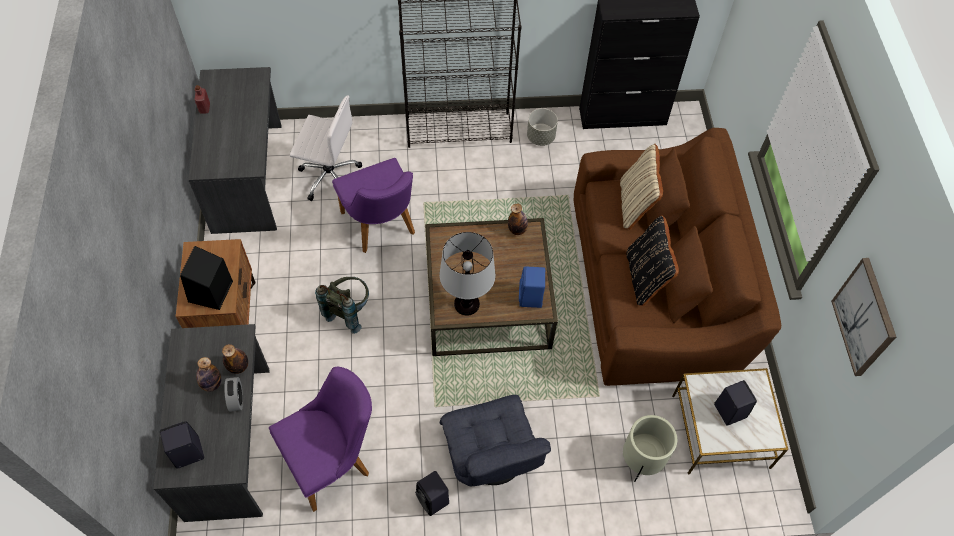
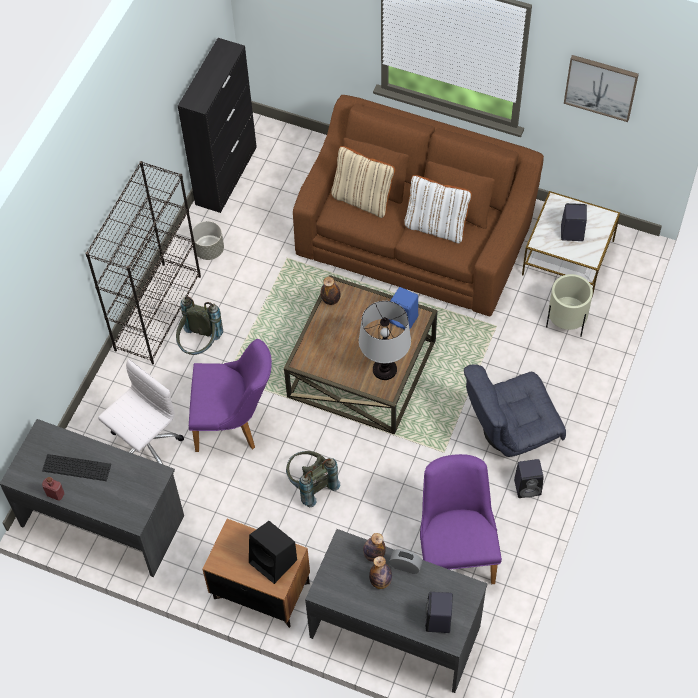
camera: 60 degrees left, 0 degrees up
grey armchair [440,395,551,486] -> grey armchair turned 150 degrees clockwise [464,364,566,457]
black pillow [626,215,679,306] -> white pillow [404,175,472,243]
none -> keyboard [42,454,111,481]
none -> grey backpack [176,296,223,355]

